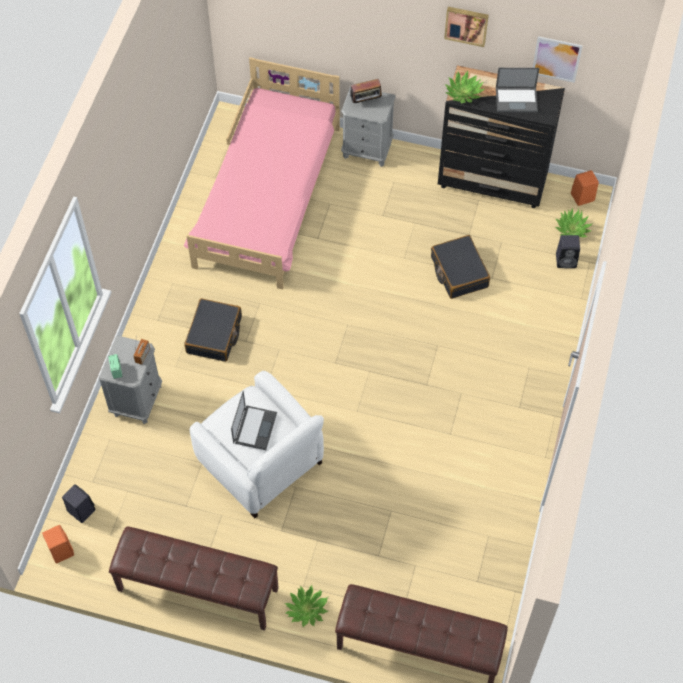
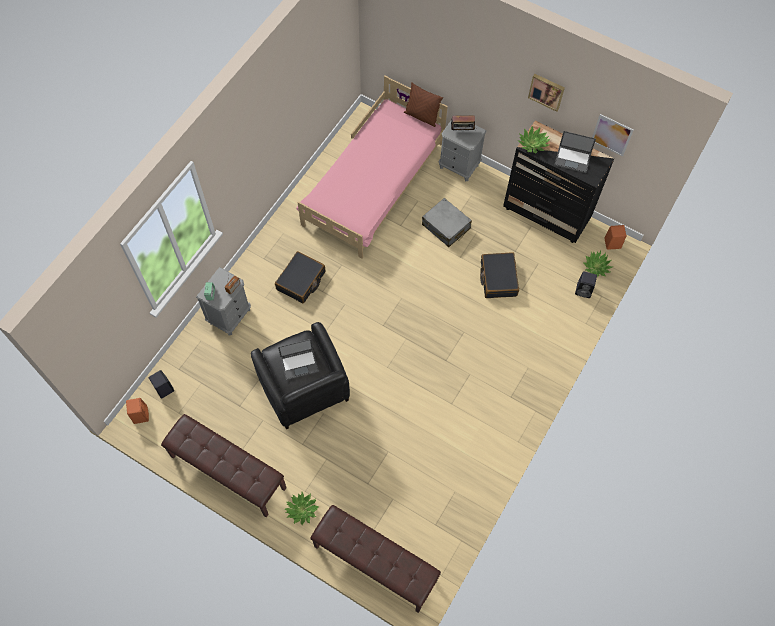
camera: 15 degrees right, 5 degrees up
white armchair [190,371,324,518] -> black armchair [251,322,350,429]
laptop [231,391,277,450] -> laptop turned 45 degrees clockwise [278,339,319,380]
none -> brown pillow [404,82,443,127]
none -> grey suitcase [422,198,472,247]

